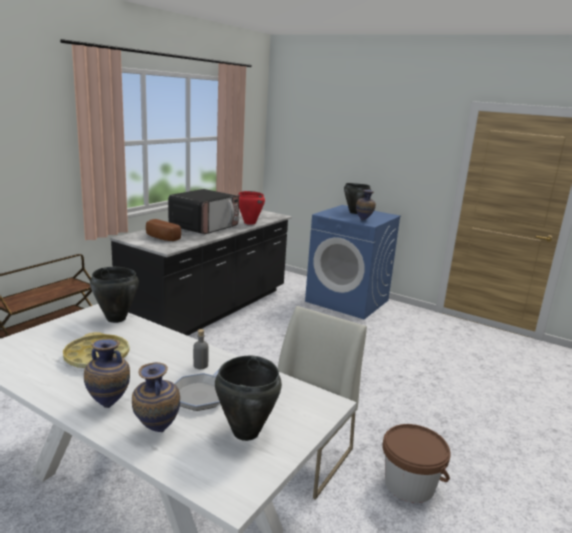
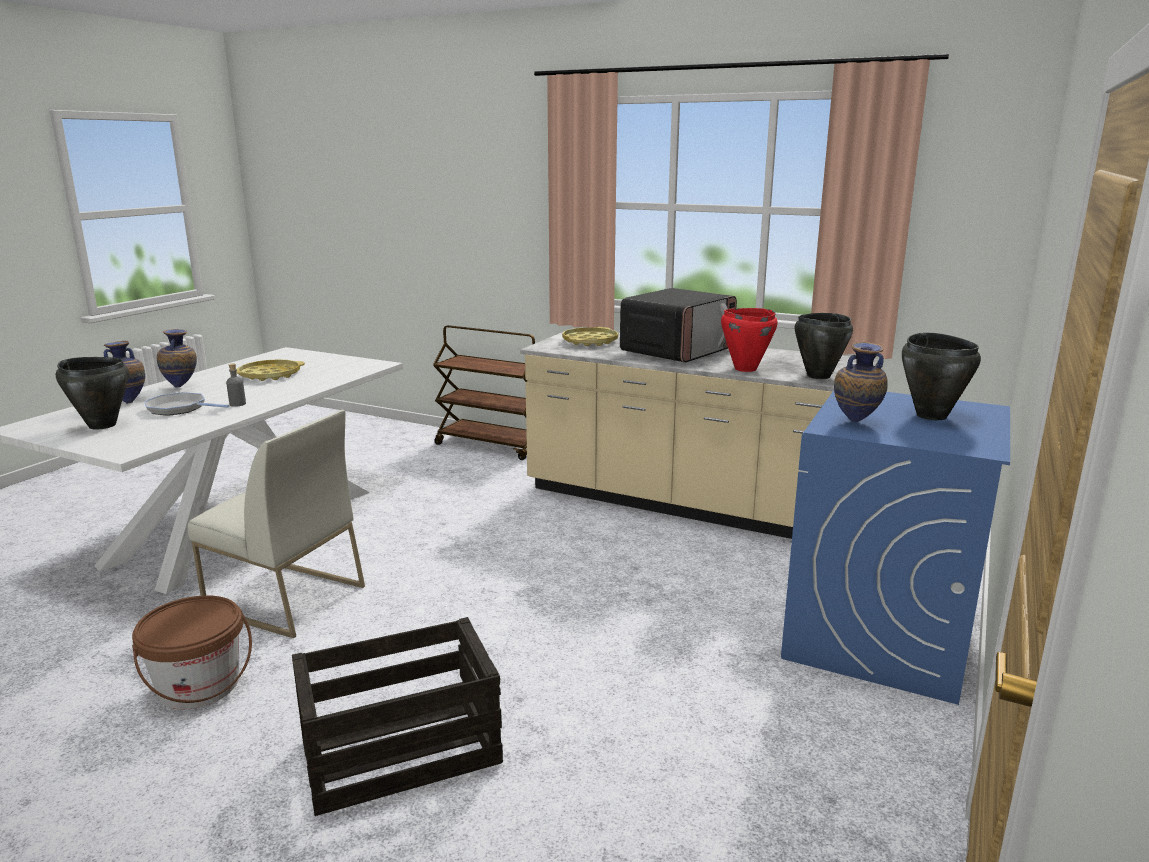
camera: 85 degrees right, 0 degrees up
black cooking pot [90,267,139,323] -> black cooking pot moved to [795,313,853,379]
black counter [110,209,292,336] -> beige counter [520,328,878,539]
bread [146,219,181,241] -> yellow tray [562,327,618,346]
microwave [168,189,239,234] -> microwave turned 75 degrees counterclockwise [620,288,737,362]
none -> crate [292,617,503,816]

